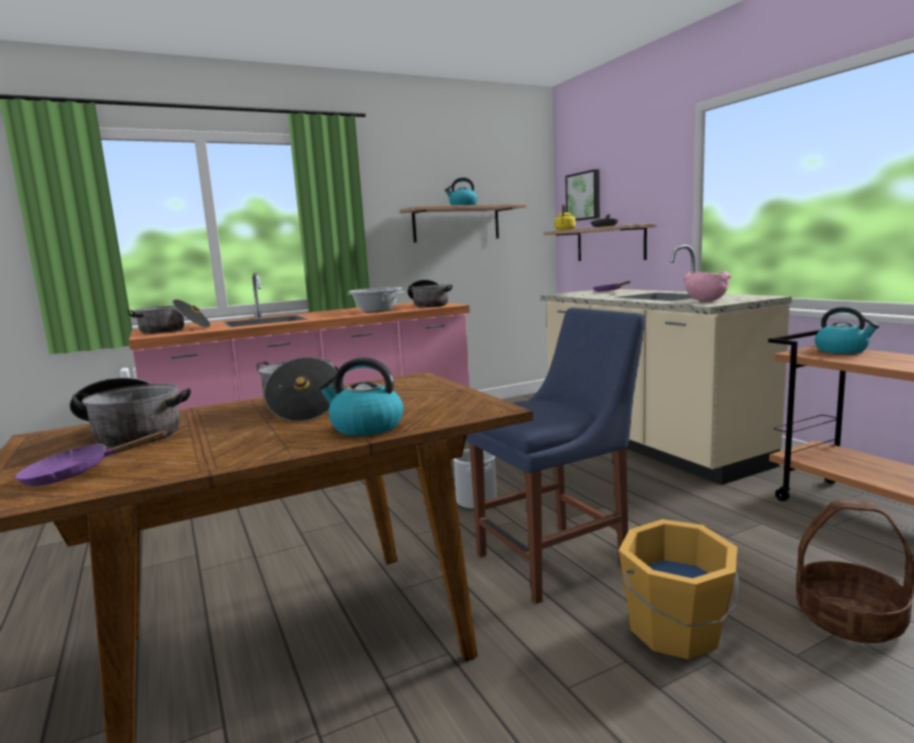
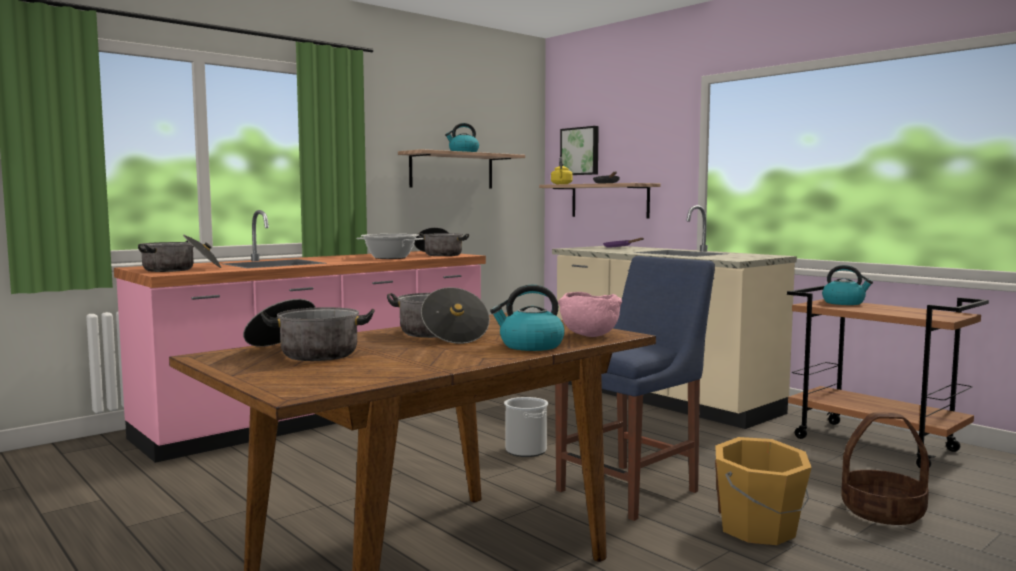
camera: 15 degrees left, 5 degrees down
purple frying pan [15,430,167,486] -> none
pink bowl [683,271,731,301] -> pink bowl moved to [558,292,622,337]

